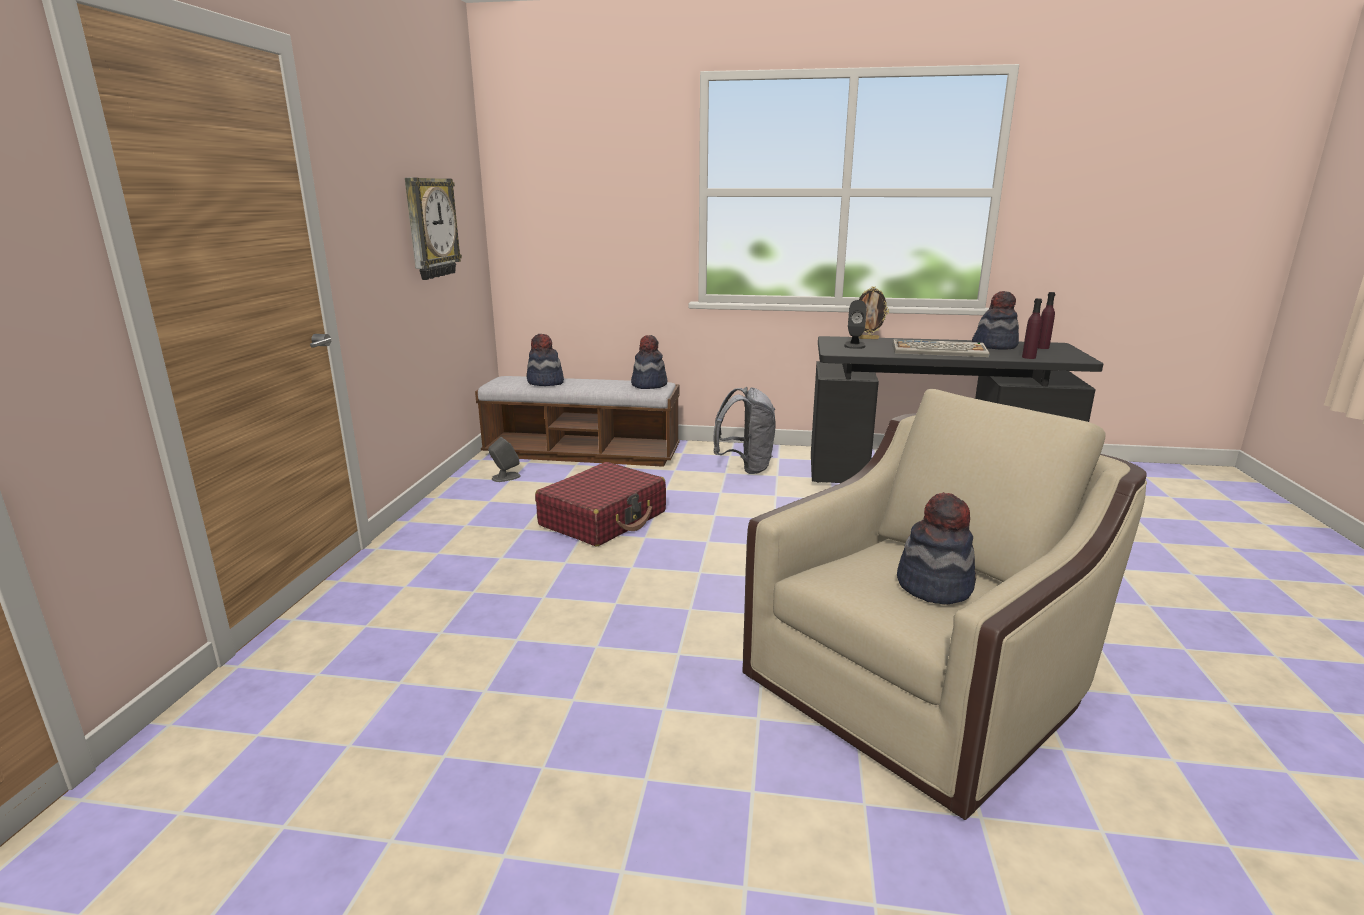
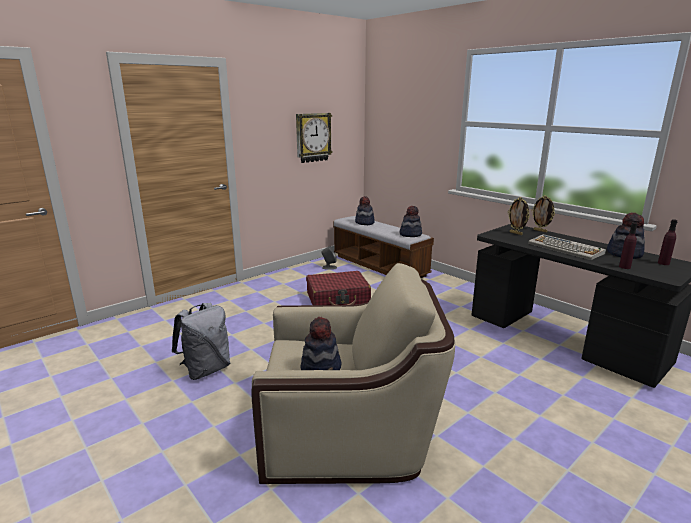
camera: 40 degrees right, 0 degrees up
grey backpack [713,387,775,474] -> grey backpack moved to [172,303,230,380]
black speaker [844,300,867,349] -> picture frame [508,197,530,235]

